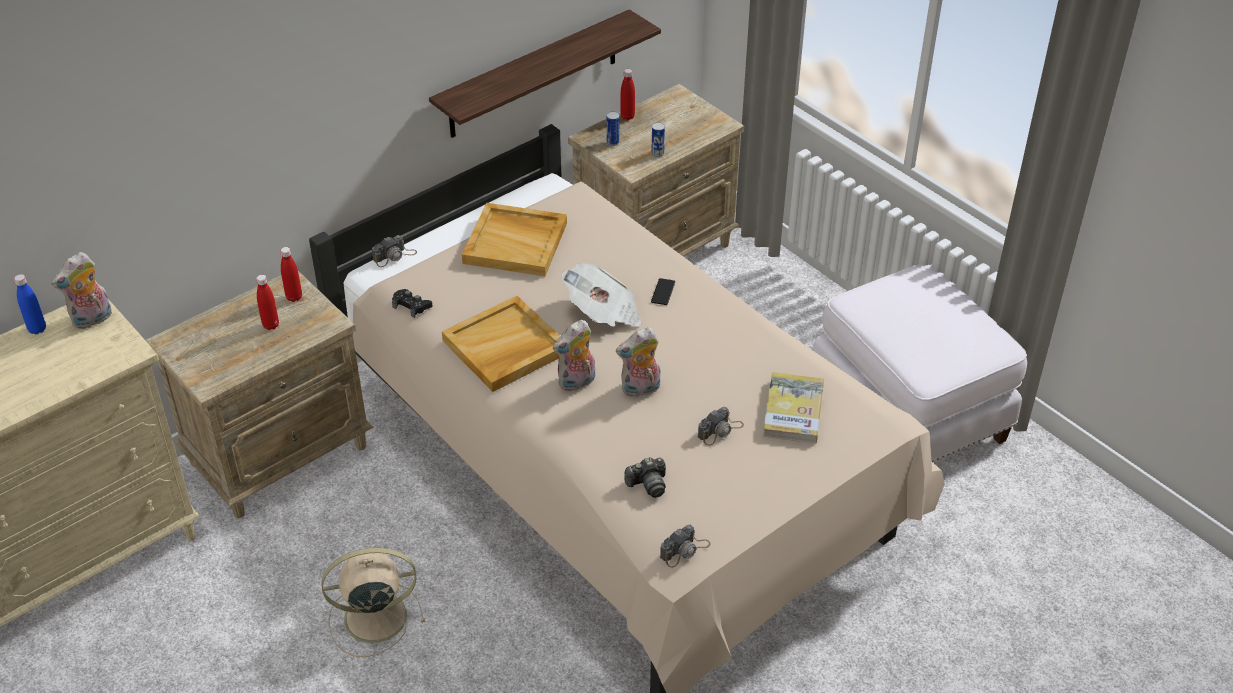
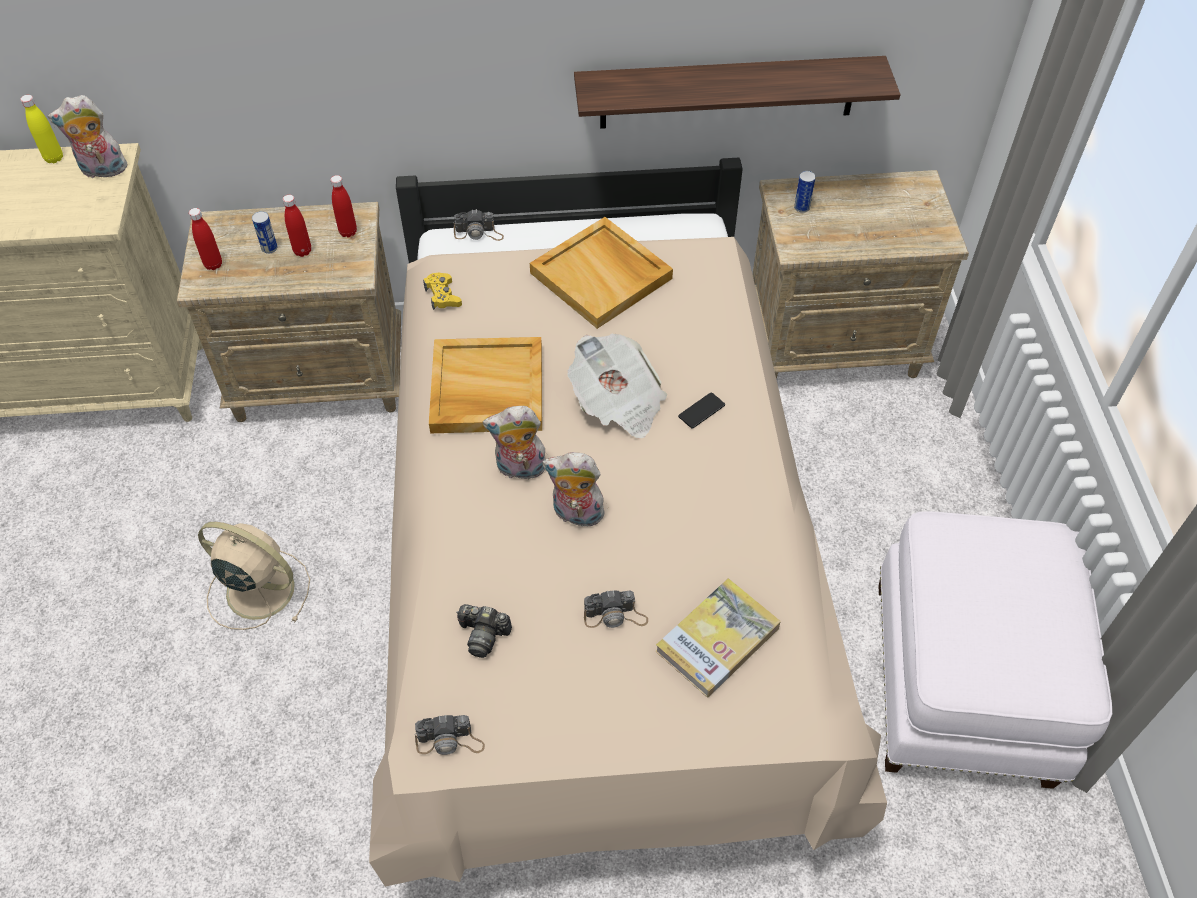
camera: 35 degrees right, 10 degrees up
blue bottle [14,274,46,334] -> yellow bottle [20,95,63,163]
black game controller [392,289,432,318] -> yellow game controller [423,272,462,310]
red bottle [620,69,635,120] -> red bottle moved to [189,208,222,270]
can [651,122,665,157] -> can moved to [252,211,278,254]

